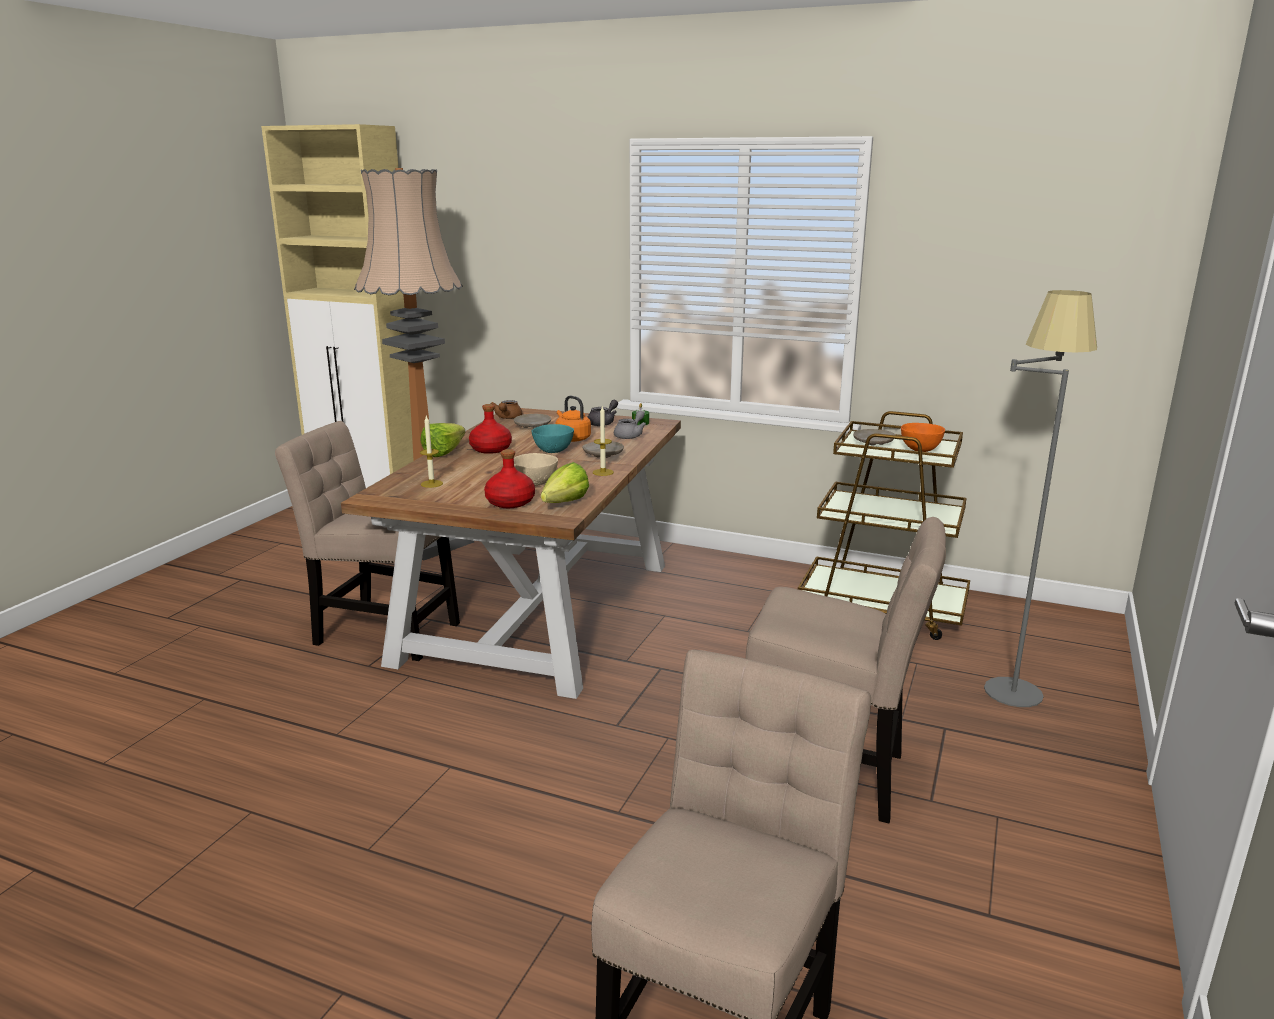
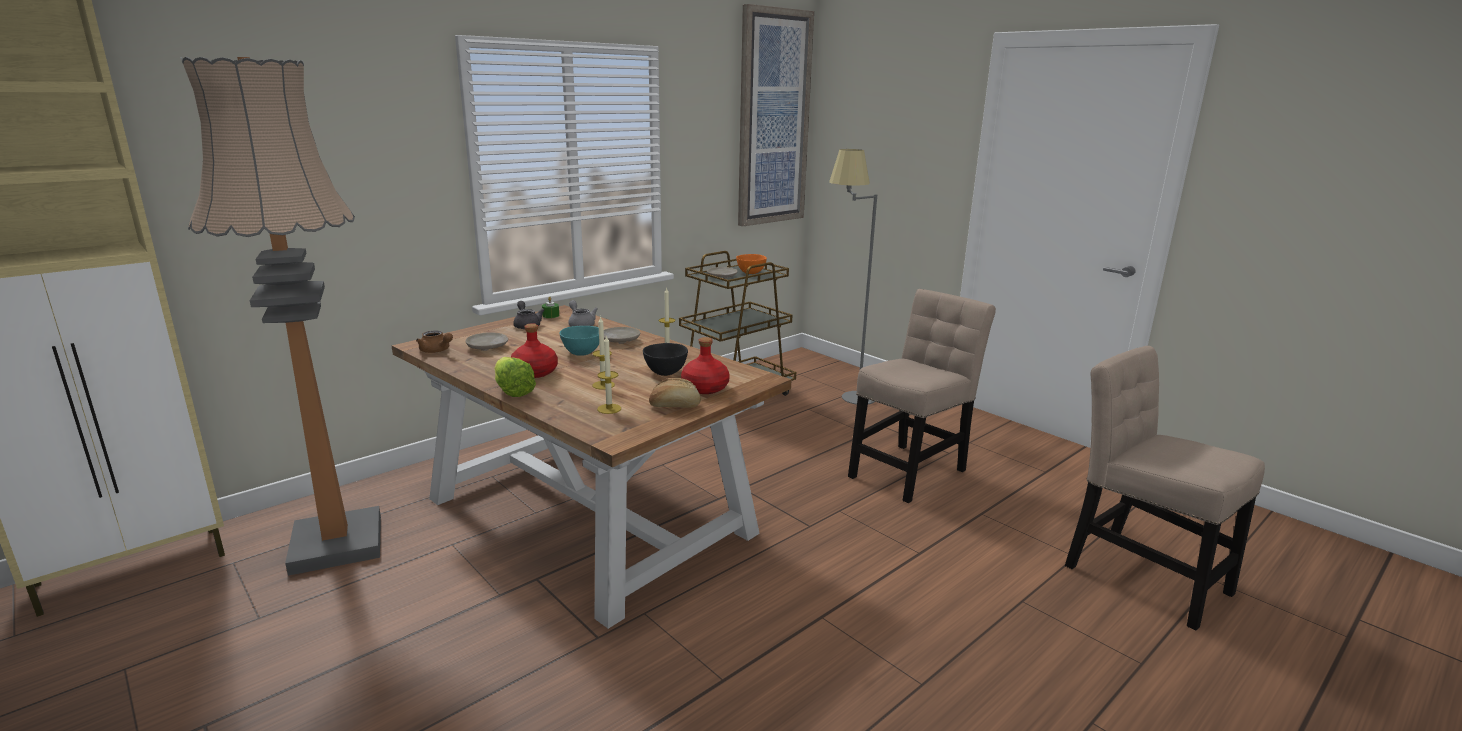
camera: 65 degrees left, 0 degrees up
beige chair [275,421,460,661] -> none
beige bowl [514,453,558,486] -> black bowl [643,343,688,376]
lettuce [541,462,589,503] -> none
orange kettle [555,396,591,442] -> none
none -> candle [592,316,615,390]
none -> bread [649,378,701,408]
none -> picture [738,4,814,226]

